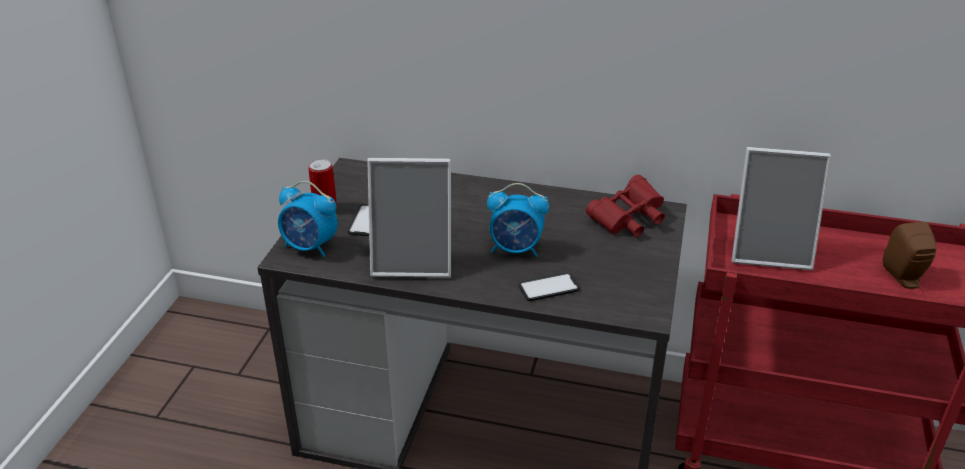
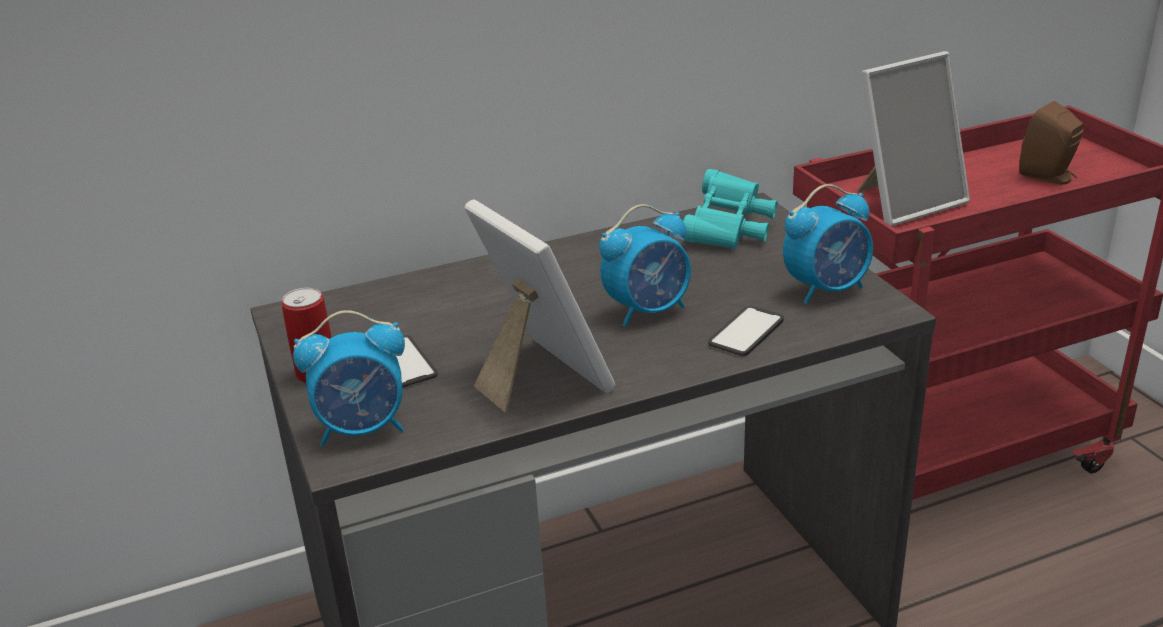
camera: 35 degrees left, 5 degrees down
picture frame [367,158,451,278] -> picture frame turned 90 degrees counterclockwise [464,199,615,413]
red binoculars [586,175,665,237] -> turquoise binoculars [683,169,778,250]
none -> alarm clock [783,184,873,304]

